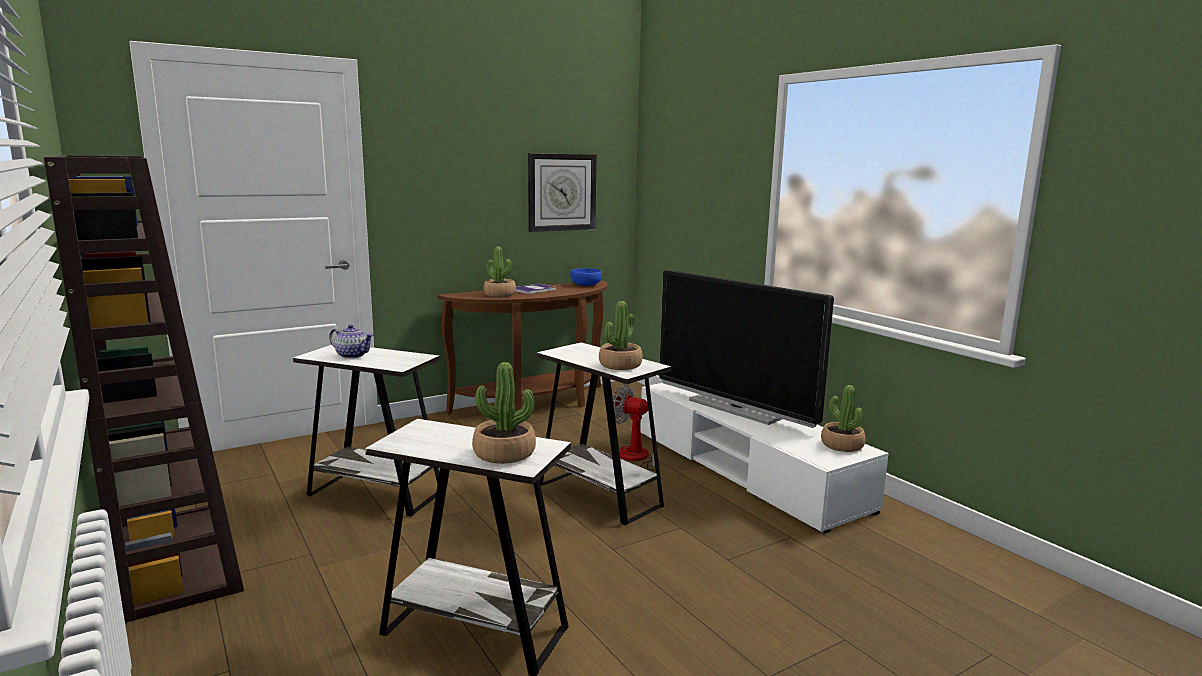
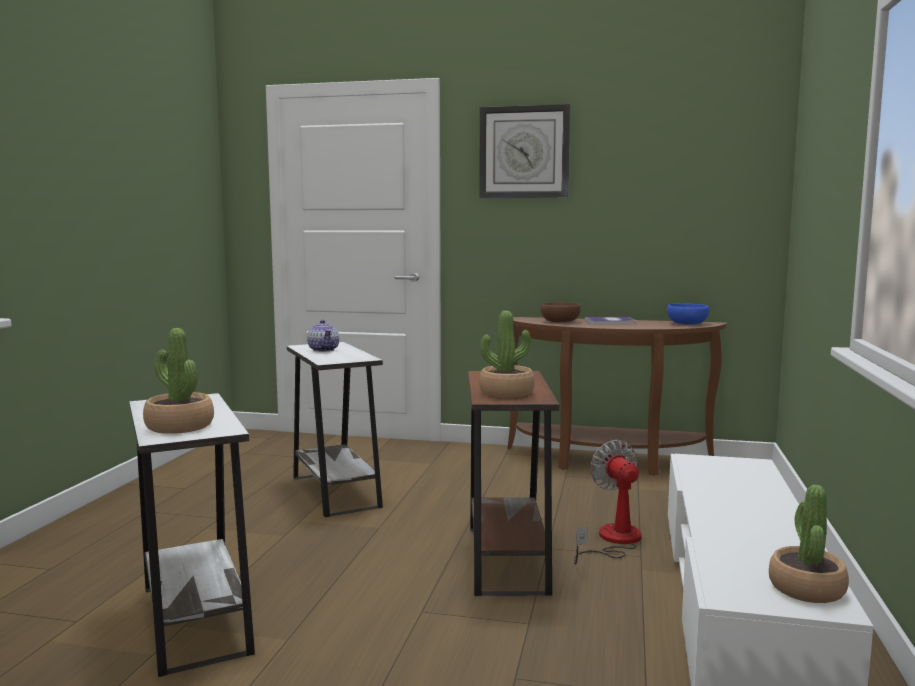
camera: 45 degrees right, 5 degrees down
brown bookcase [44,155,244,623] -> none
potted plant [484,247,516,297] -> brown bowl [541,302,581,322]
wall clock [528,153,597,232] -> wall clock moved to [479,104,570,198]
white side table [537,342,671,526] -> brown side table [468,371,559,596]
television [659,270,834,428] -> none

